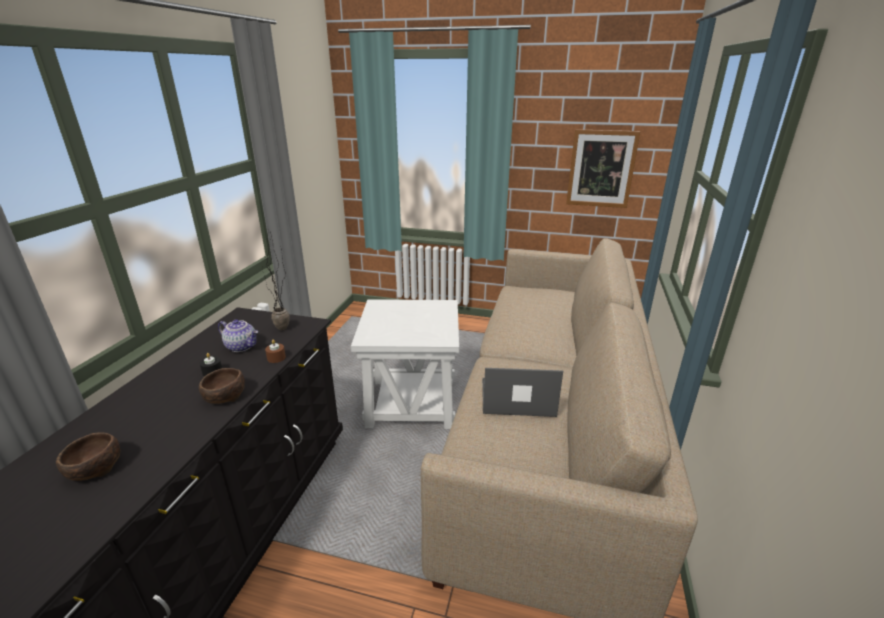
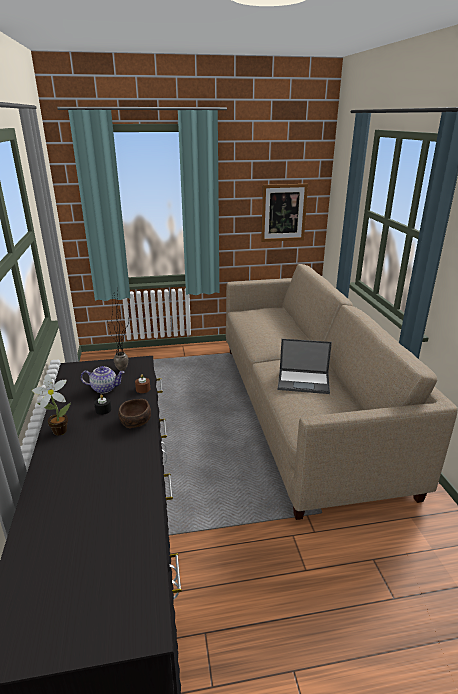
camera: 25 degrees left, 0 degrees up
brown bowl [56,433,120,481] -> none
white side table [351,299,459,429] -> none
laptop [482,368,563,417] -> laptop turned 150 degrees counterclockwise [278,339,332,394]
none -> potted plant [32,374,71,435]

